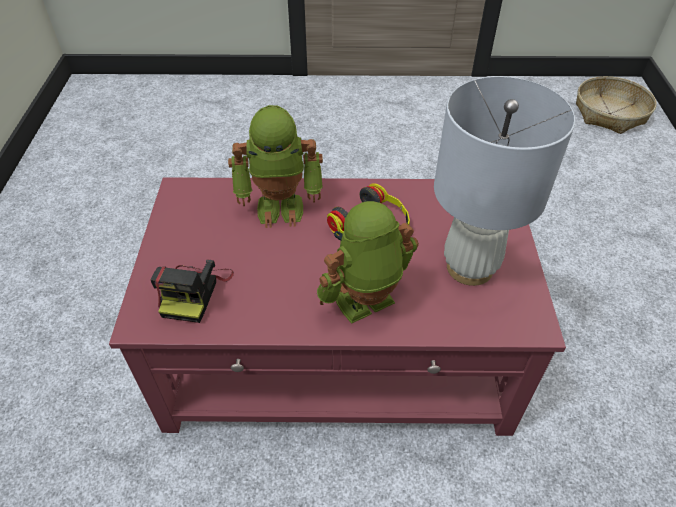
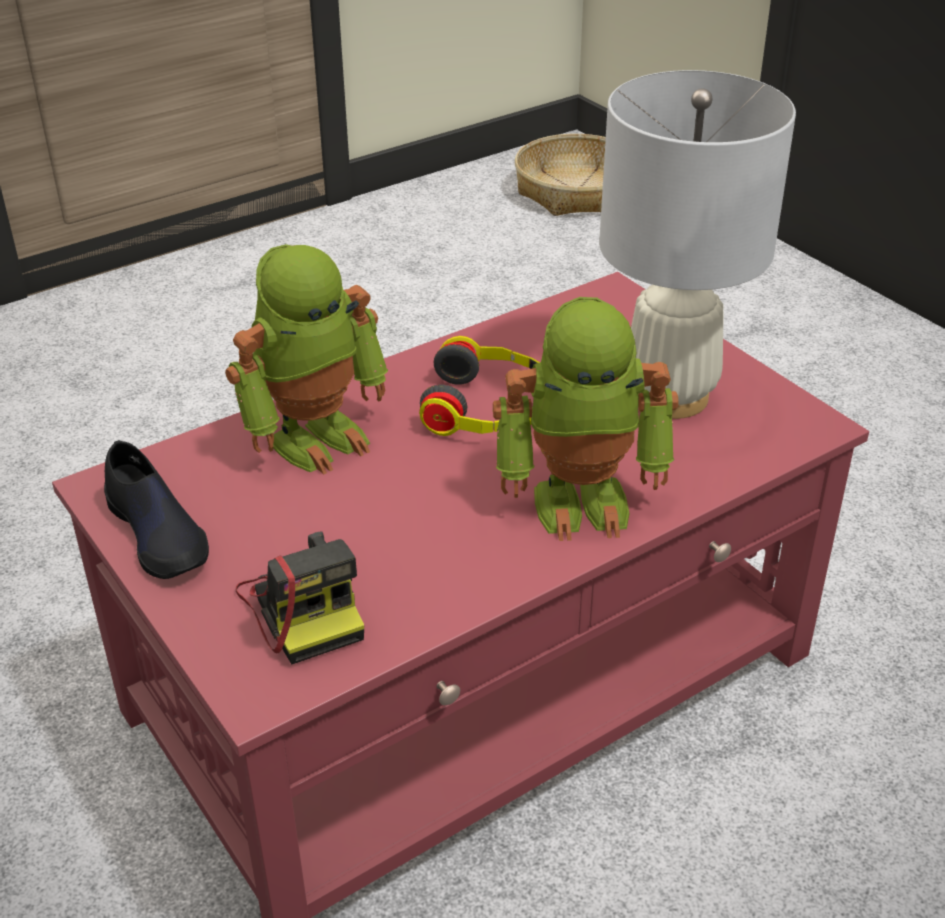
camera: 35 degrees left, 10 degrees down
toy robot [317,201,419,324] -> toy robot turned 120 degrees counterclockwise [493,297,678,541]
none -> black shoe [104,440,209,579]

